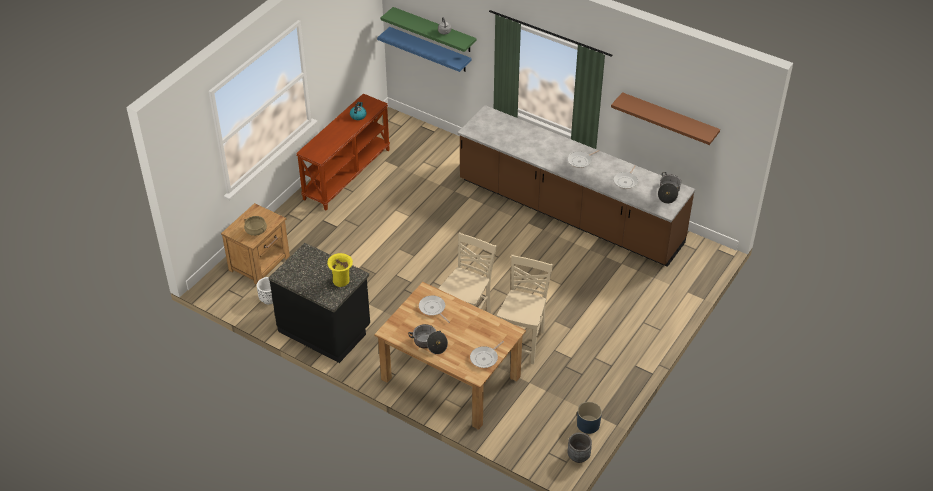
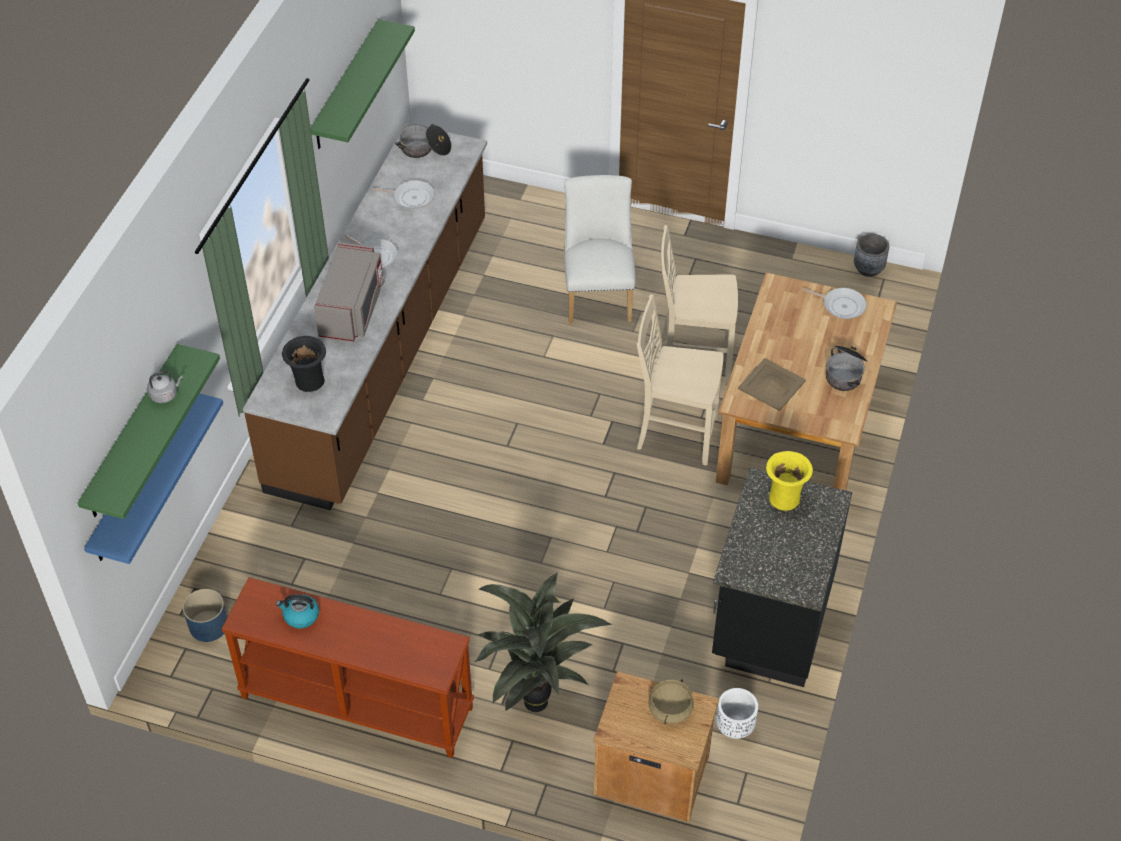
camera: 105 degrees left, 5 degrees up
frying pan [419,295,450,323] -> beige tray [738,358,806,411]
blue planter [577,402,602,434] -> blue planter moved to [183,589,227,642]
brown shelf [611,92,720,145] -> green shelf [311,19,415,149]
none -> black vase [282,336,326,392]
none -> grey microwave [314,242,385,341]
none -> potted plant [475,572,612,712]
none -> white chair [564,175,636,323]

